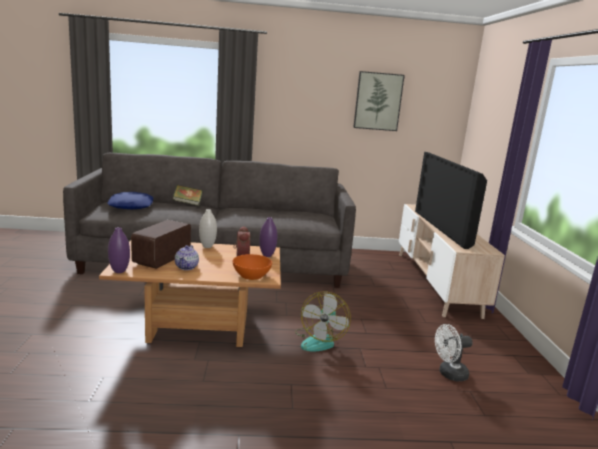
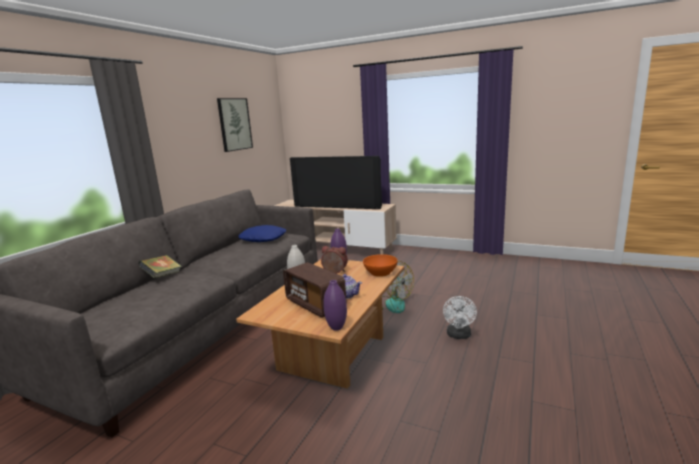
camera: 60 degrees left, 0 degrees up
blue pillow [107,192,153,209] -> blue pillow moved to [238,225,286,242]
white fan [435,324,473,381] -> white fan moved to [443,296,477,339]

